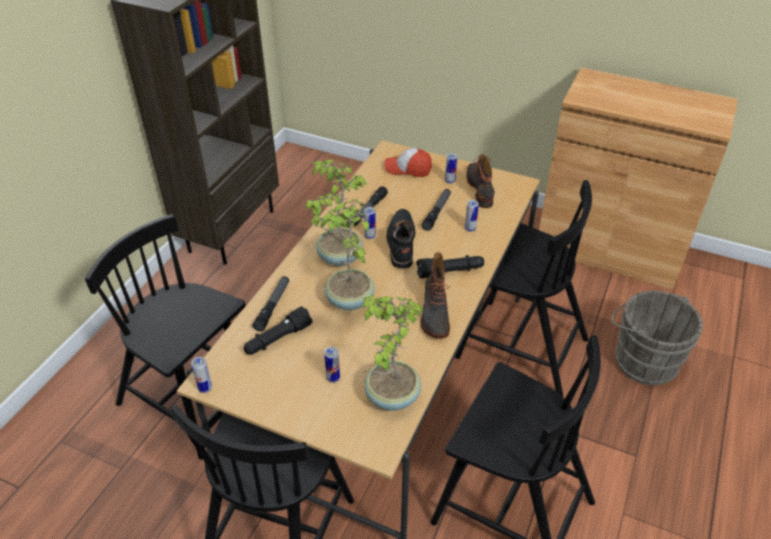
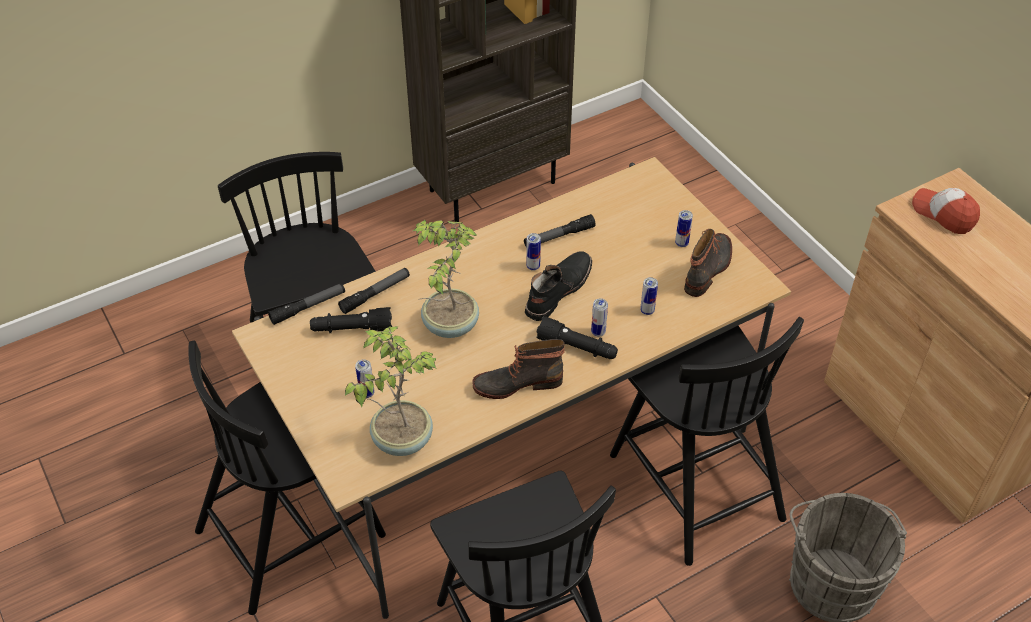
camera: 35 degrees right, 5 degrees up
can [191,357,212,393] -> can moved to [591,299,608,337]
potted plant [306,159,367,266] -> none
cap [385,148,432,177] -> cap moved to [912,188,980,234]
flashlight [421,189,451,231] -> flashlight moved to [268,283,345,325]
boot [421,252,450,338] -> boot turned 45 degrees clockwise [472,339,565,399]

